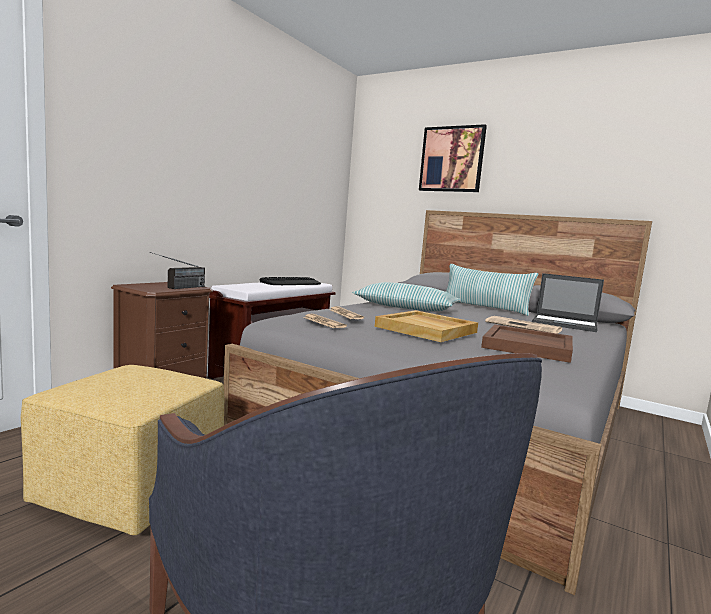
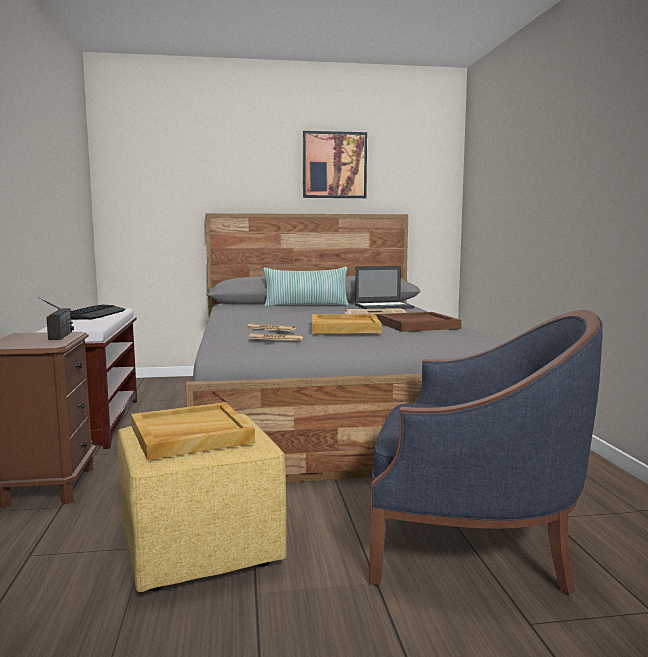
camera: 40 degrees left, 0 degrees up
pillow [352,282,461,311] -> none
picture [419,124,487,192] -> picture moved to [303,131,367,198]
none -> beige tray [131,402,255,460]

